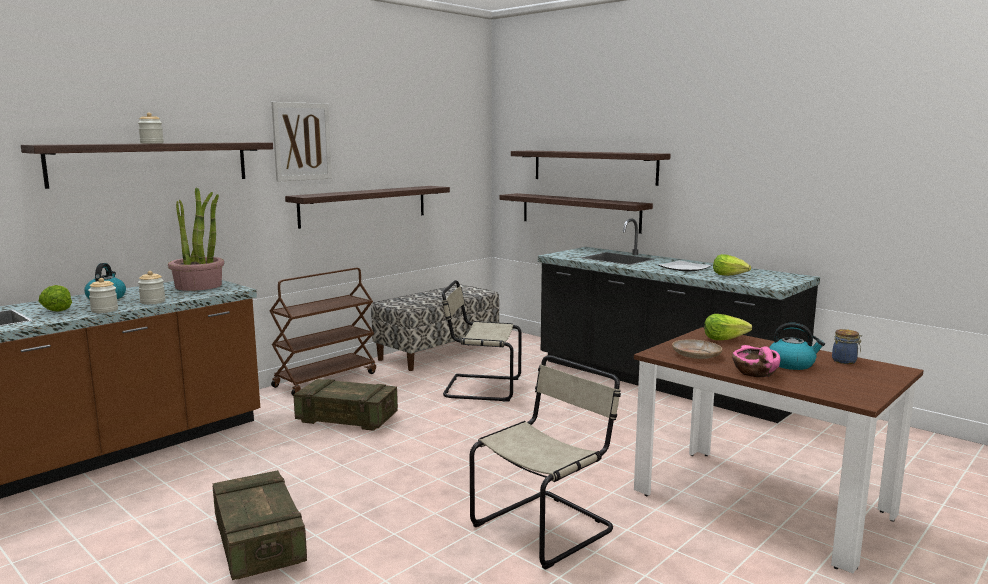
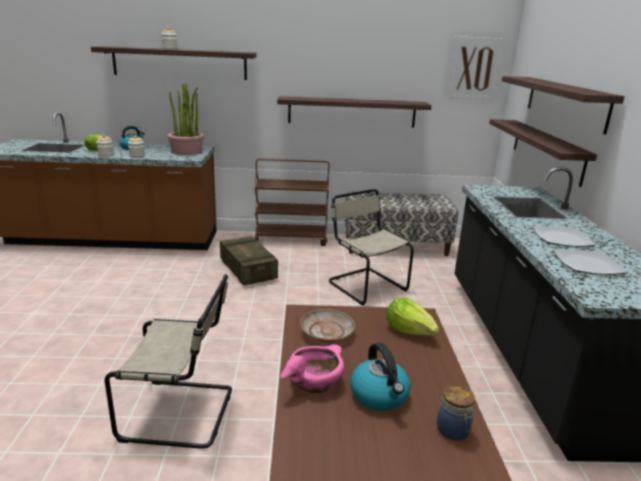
camera: 45 degrees right, 10 degrees up
crate [213,470,307,580] -> none
picture [271,102,332,182] -> picture moved to [447,36,505,100]
lettuce [713,254,751,276] -> plate [553,249,628,275]

